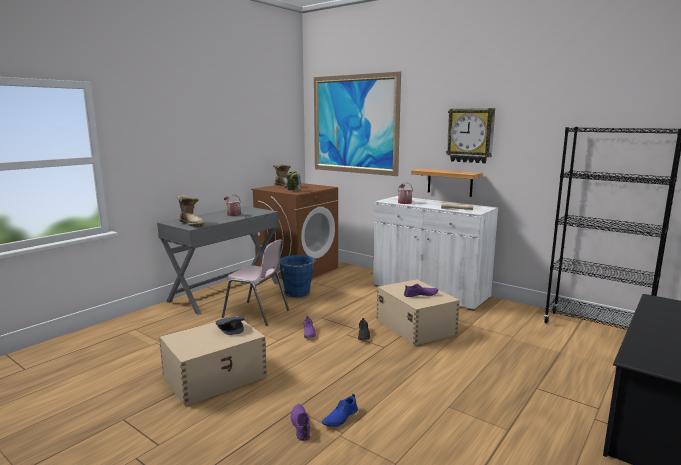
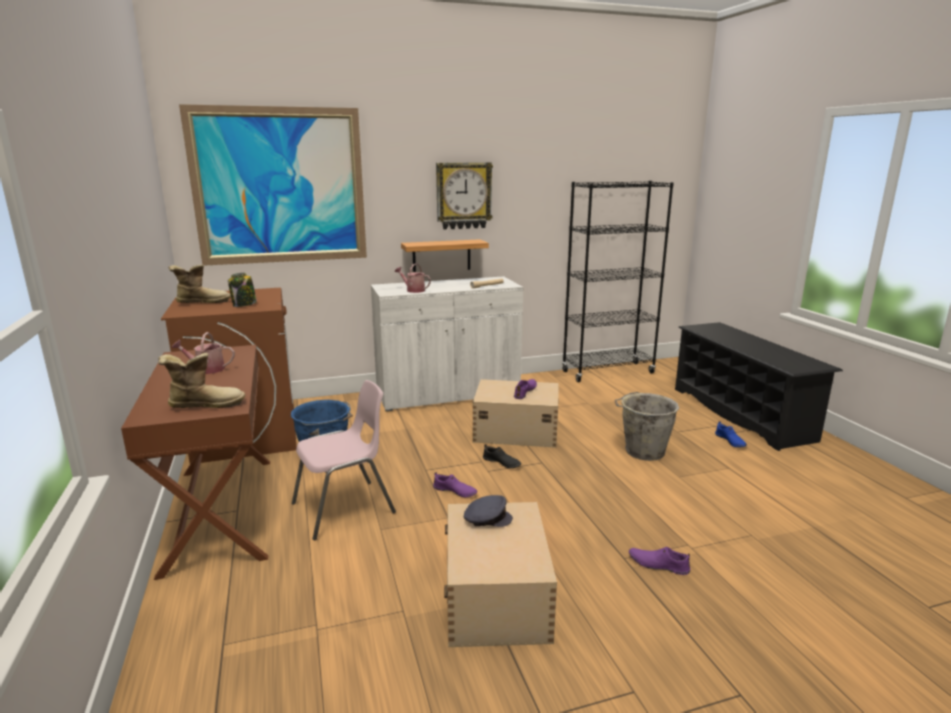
camera: 55 degrees left, 5 degrees up
grey desk [157,206,279,315] -> brown desk [121,345,270,580]
blue shoe [322,394,358,427] -> blue shoe moved to [715,421,747,447]
none -> grey bucket [614,392,679,461]

